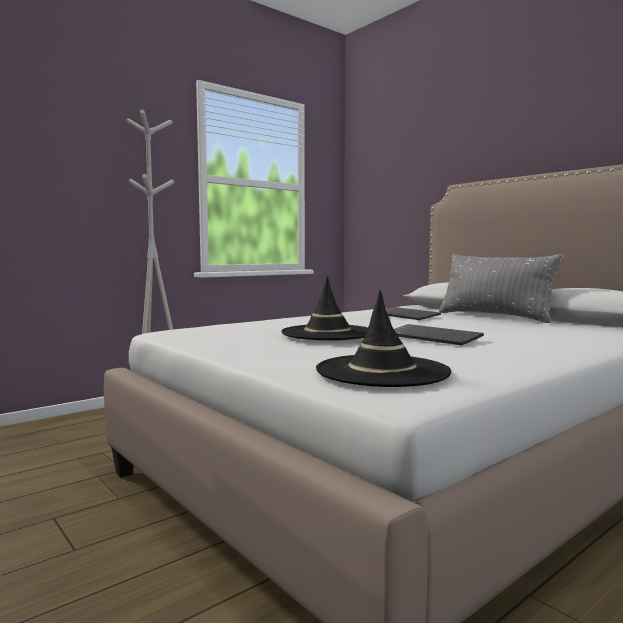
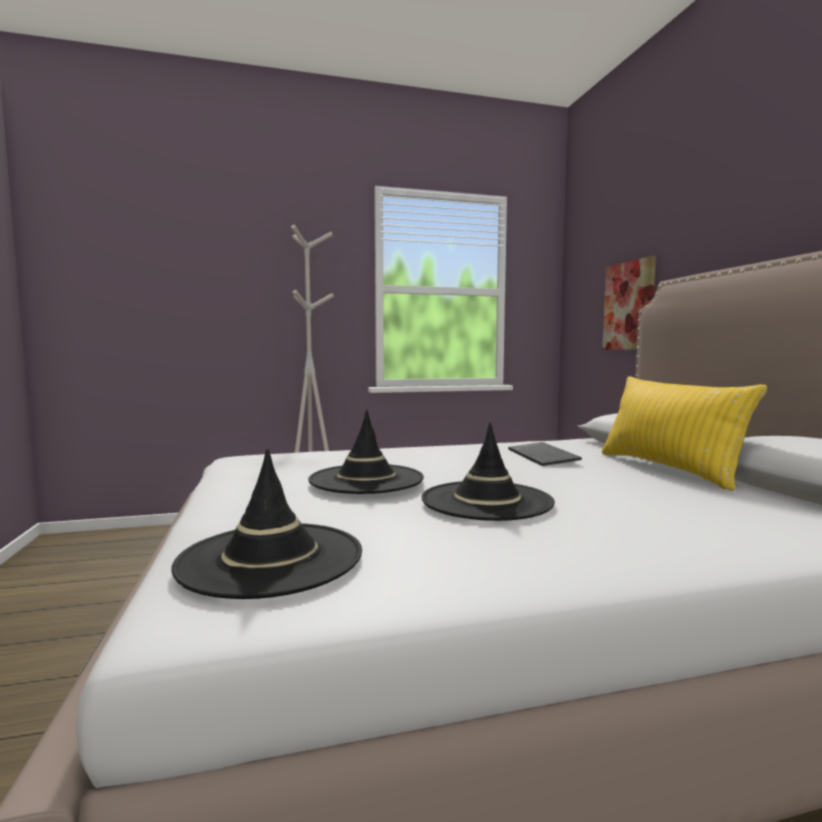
camera: 25 degrees right, 0 degrees up
keyboard [394,324,484,346] -> black hat [422,422,555,521]
grey pillow [439,254,563,323] -> yellow pillow [602,376,767,491]
none -> picture [602,256,656,350]

